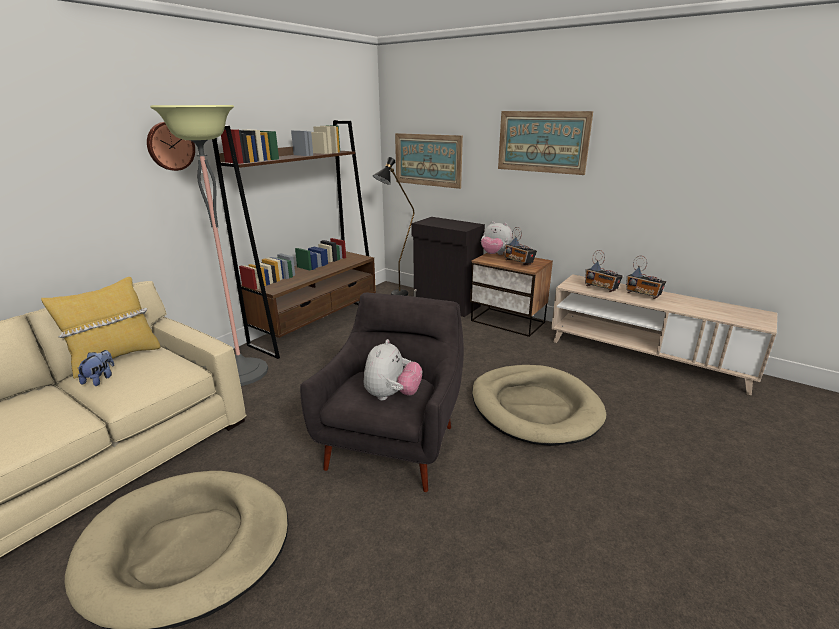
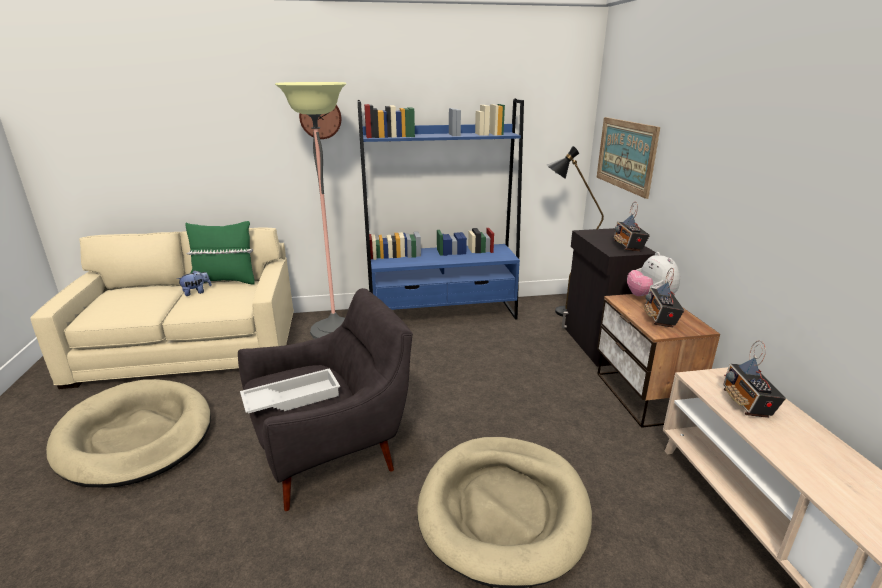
camera: 45 degrees right, 0 degrees up
yellow pillow [41,277,160,379] -> green pillow [185,221,255,284]
brown bookcase [212,120,376,359] -> blue bookcase [357,98,524,319]
plush toy [364,339,422,401] -> white tray [240,368,340,414]
picture [498,111,593,175] -> none
radio [626,256,666,299] -> radio moved to [614,202,650,252]

